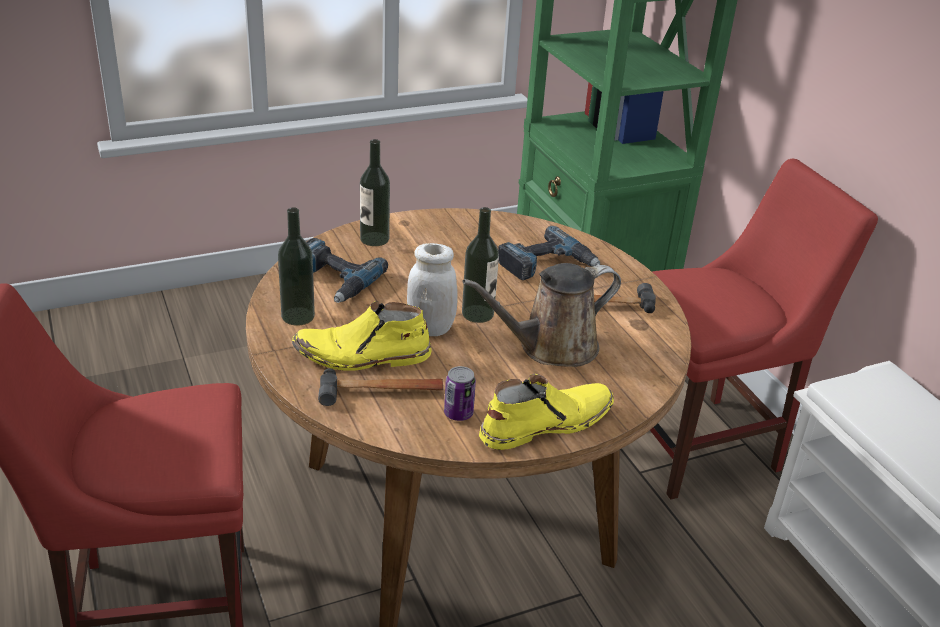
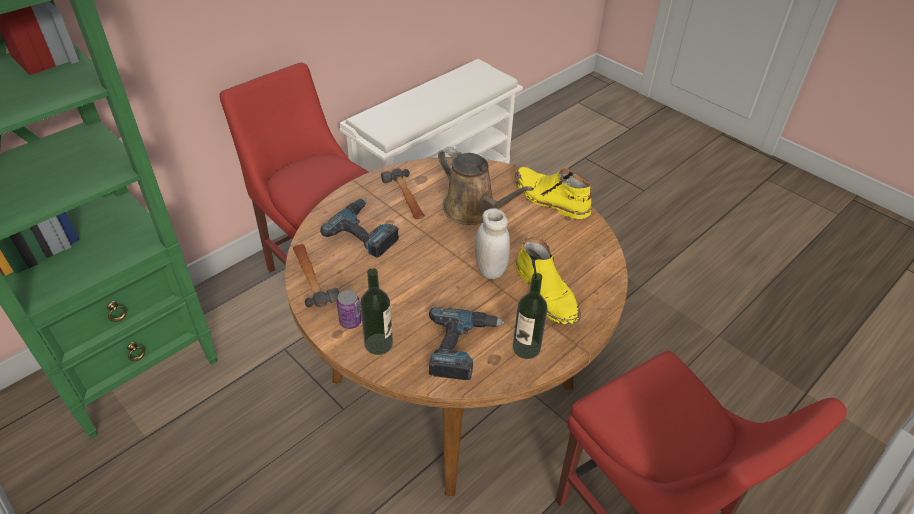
camera: 110 degrees left, 10 degrees up
hammer [318,368,443,406] -> hammer moved to [293,244,339,307]
can [444,366,476,421] -> can moved to [337,290,361,329]
bottle [462,207,499,323] -> none

